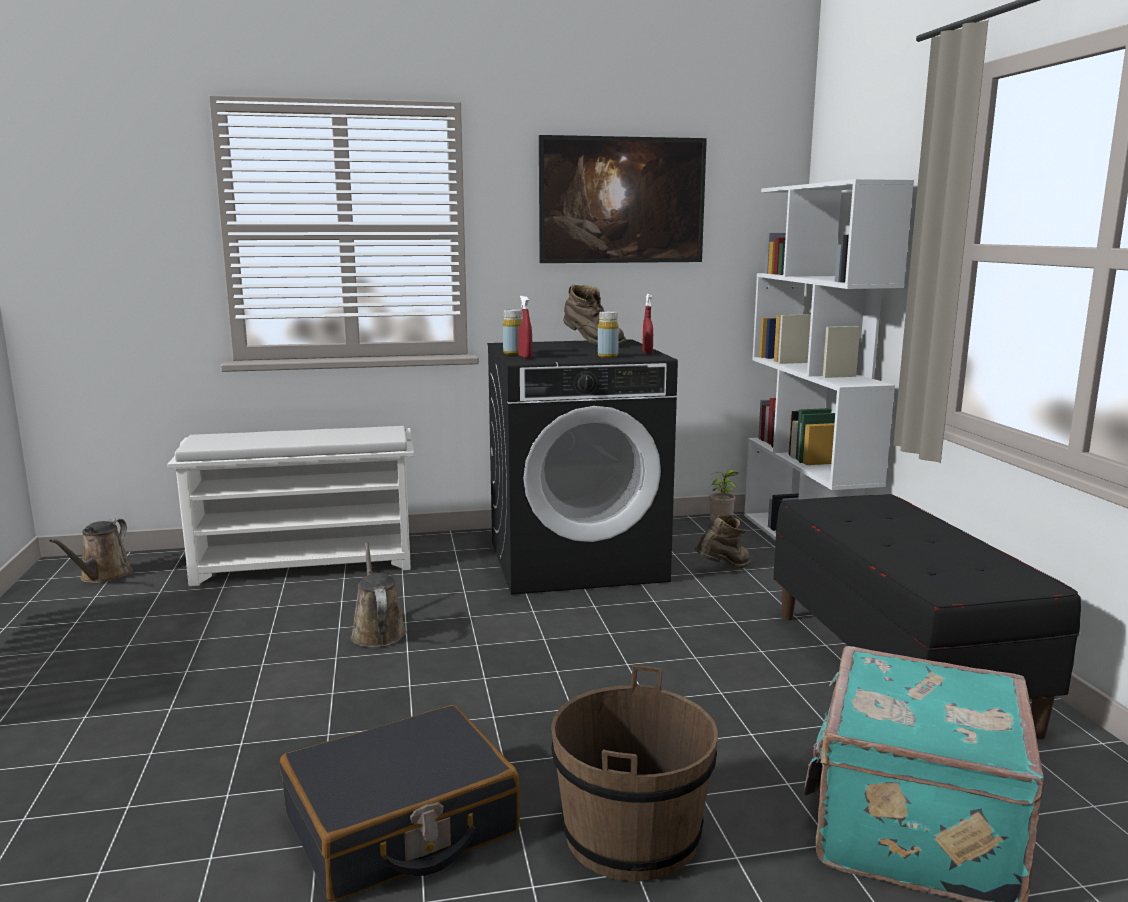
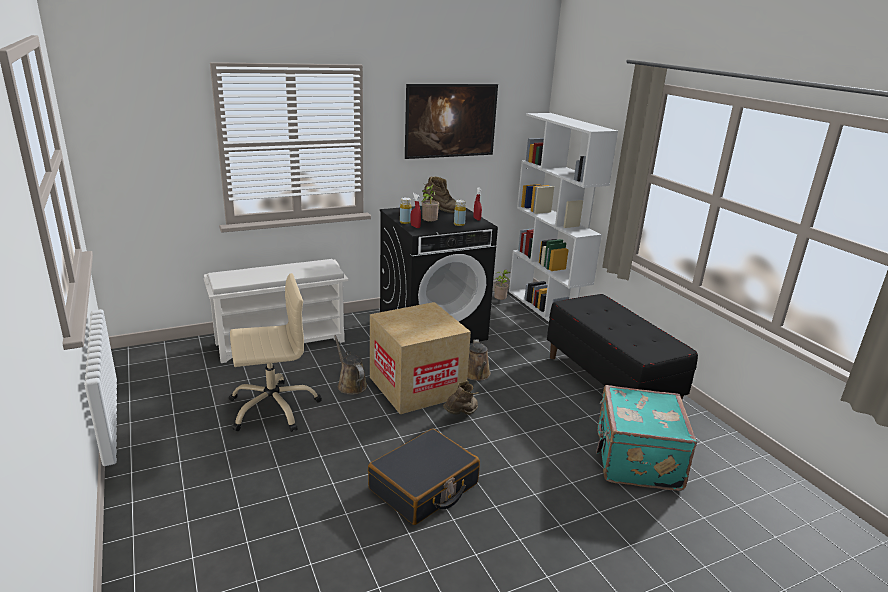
camera: 15 degrees left, 10 degrees up
brown watering can [49,519,133,583] -> brown watering can moved to [467,339,491,381]
brown bucket [551,665,718,881] -> none
brown boot [694,514,750,568] -> brown boot moved to [443,381,479,415]
none -> beige office chair [229,273,322,432]
none -> cardboard box [370,302,471,414]
none -> potted plant [422,184,439,221]

